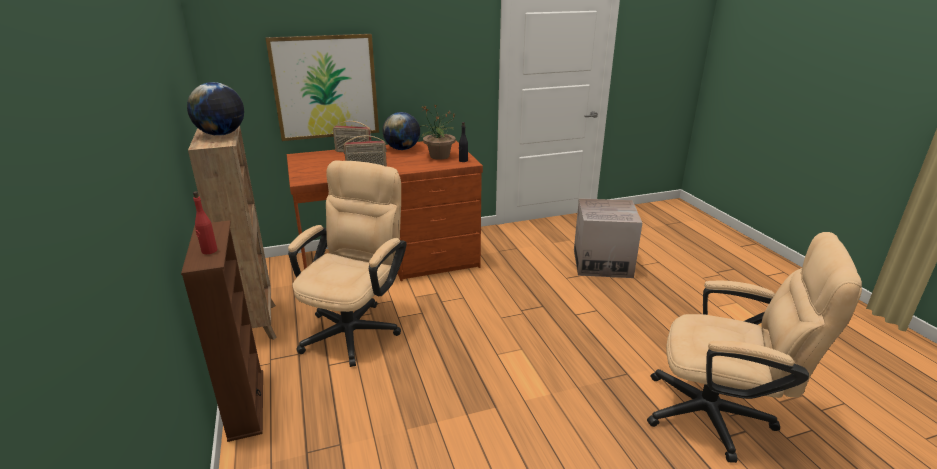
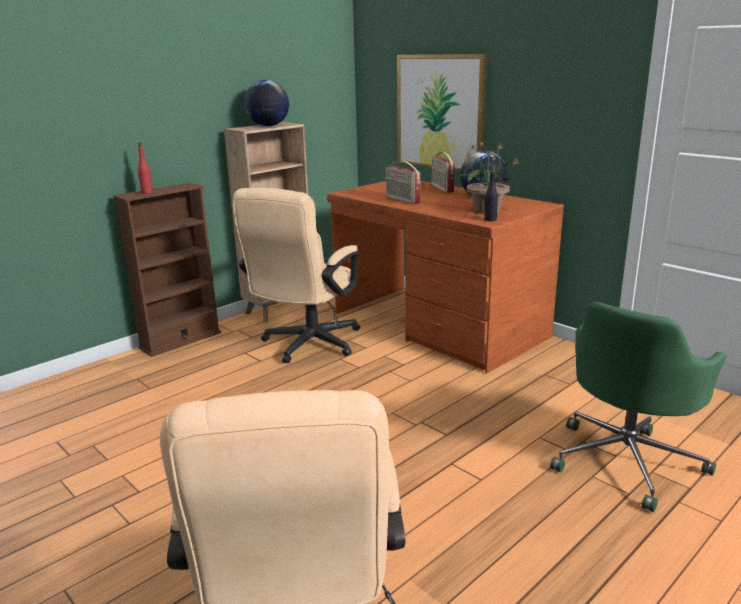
camera: 65 degrees right, 5 degrees down
beige office chair [288,160,407,367] -> beige office chair turned 120 degrees clockwise [233,188,360,364]
cardboard box [574,198,642,278] -> green office chair [550,302,727,512]

